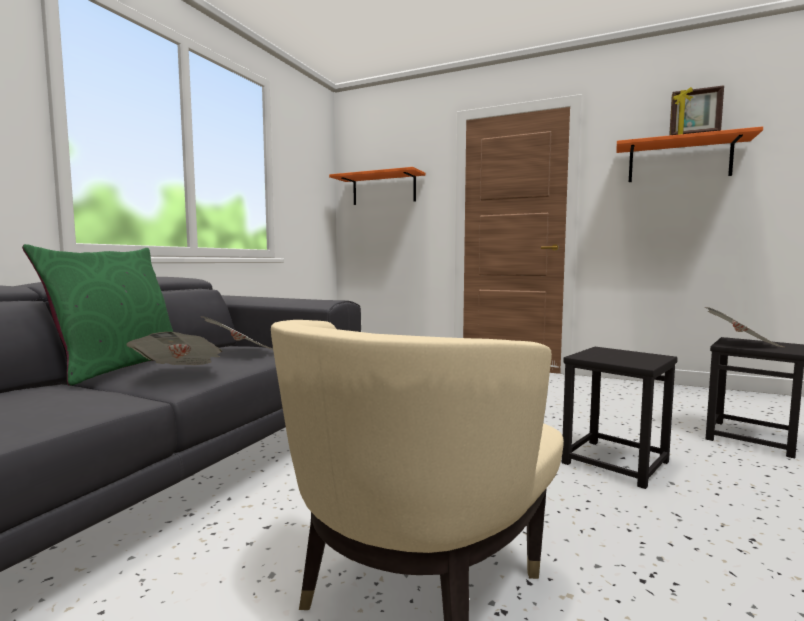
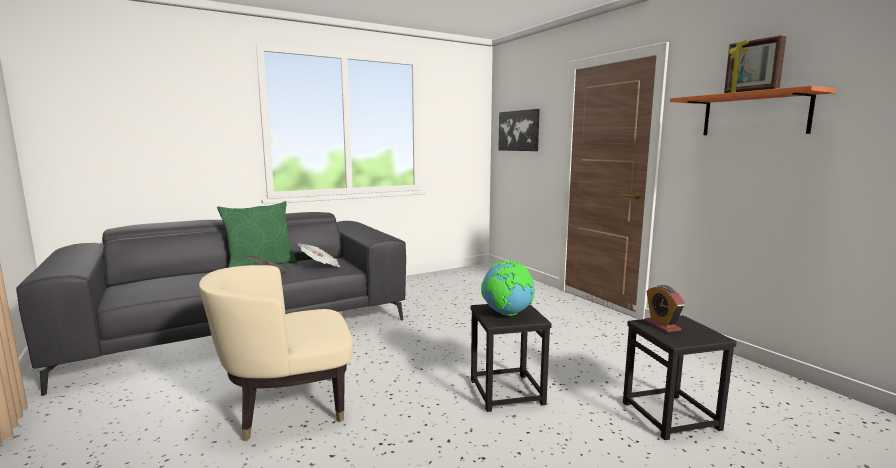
camera: 35 degrees right, 5 degrees up
orange shelf [329,167,425,205] -> picture [498,109,540,151]
newspaper [704,307,784,347] -> alarm clock [644,285,685,333]
none -> globe [481,261,535,316]

